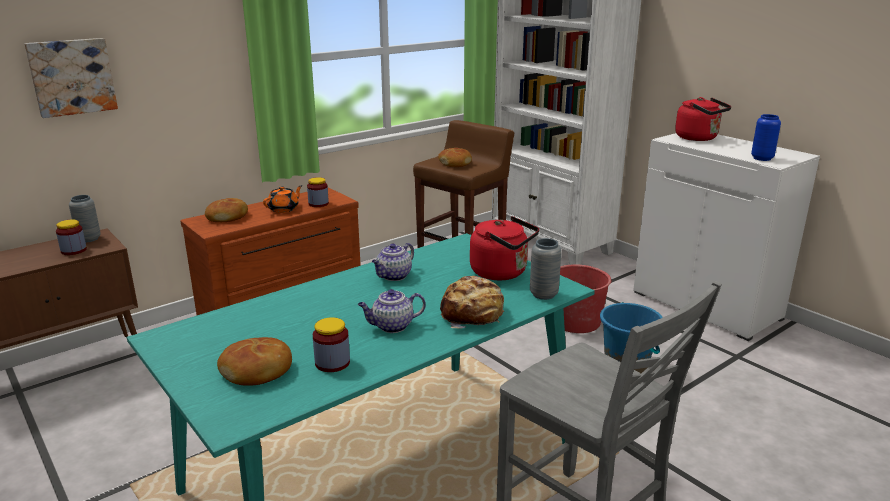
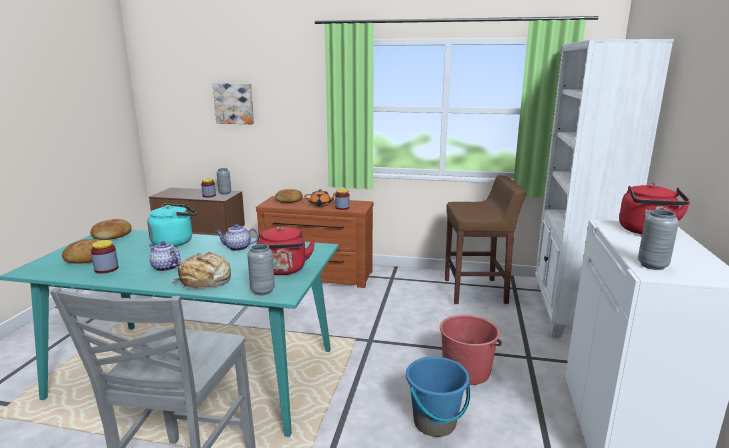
camera: 50 degrees right, 5 degrees down
bread [438,148,472,167] -> bread moved to [90,219,131,240]
blue vase [751,114,781,161] -> grey vase [638,210,679,270]
none -> turquoise kettle [147,204,196,247]

